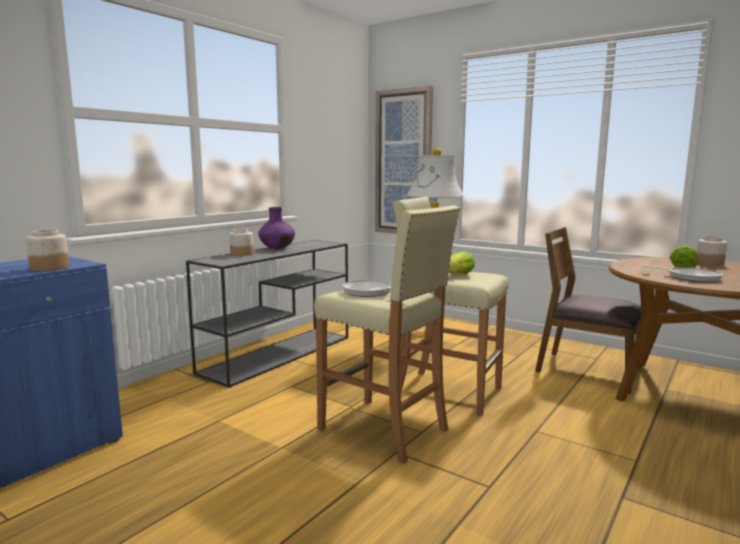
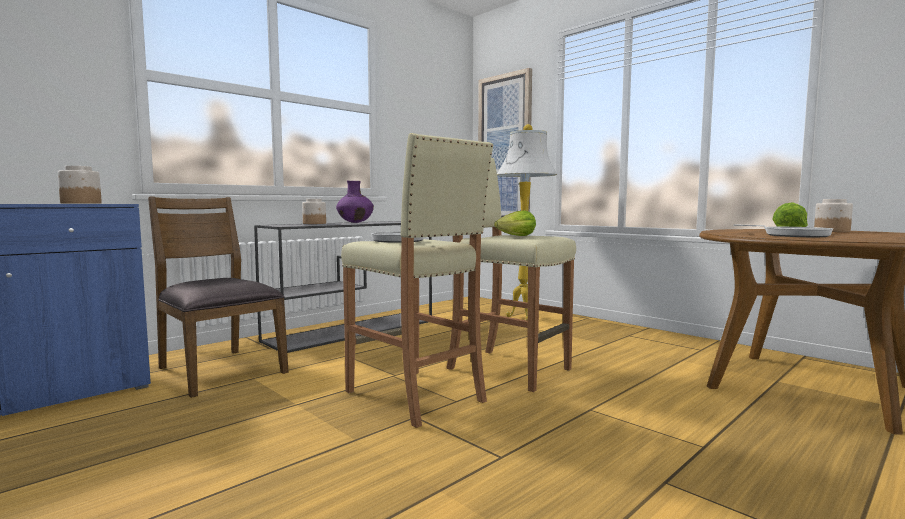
camera: 10 degrees right, 5 degrees down
brown chair [535,227,642,394] -> brown chair moved to [148,197,289,398]

